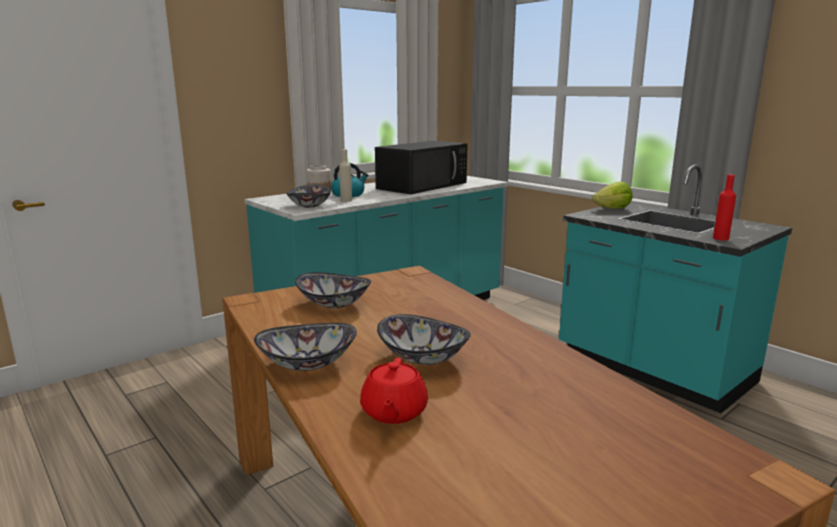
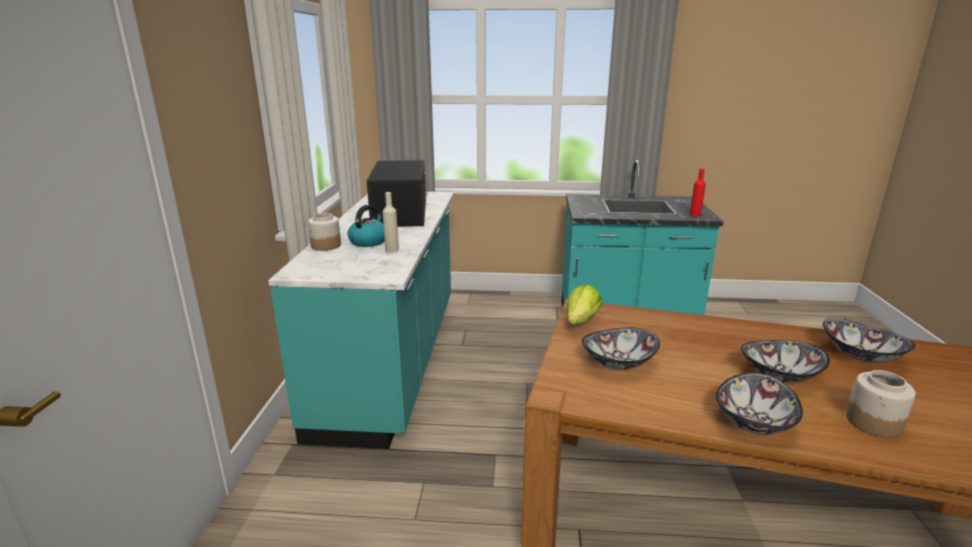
camera: 45 degrees left, 5 degrees up
bowl [286,184,331,208] -> bowl moved to [823,318,915,362]
red teapot [360,358,428,424] -> jar [846,370,916,438]
lettuce [592,182,633,209] -> lettuce moved to [566,284,602,325]

